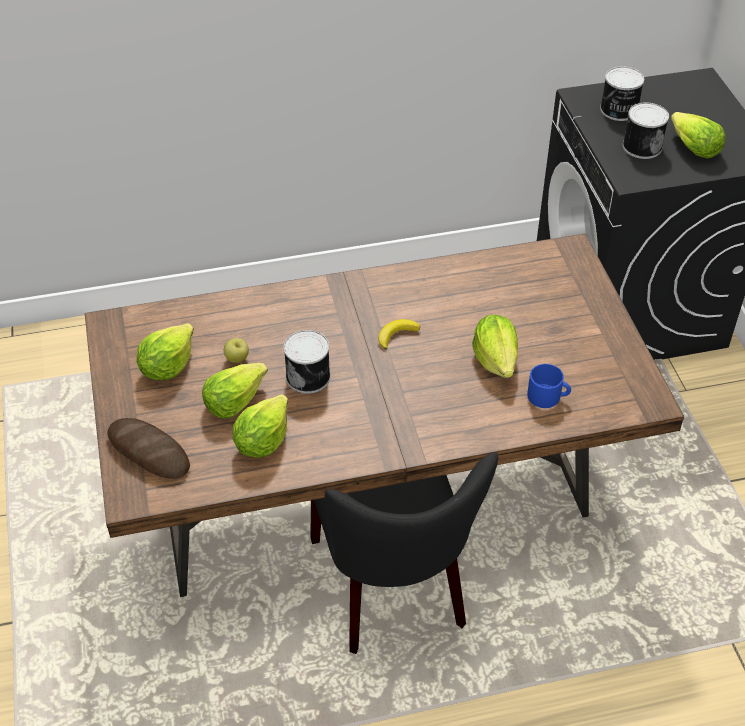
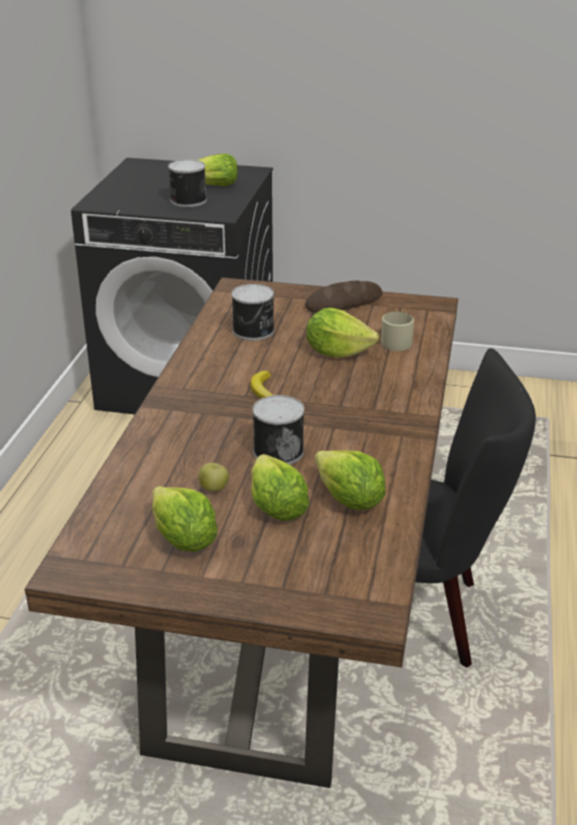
camera: 65 degrees left, 15 degrees down
bread [107,418,190,479] -> bread moved to [305,281,383,313]
blue mug [528,364,571,408] -> beige mug [381,312,414,351]
can [600,66,644,121] -> can moved to [232,284,274,340]

